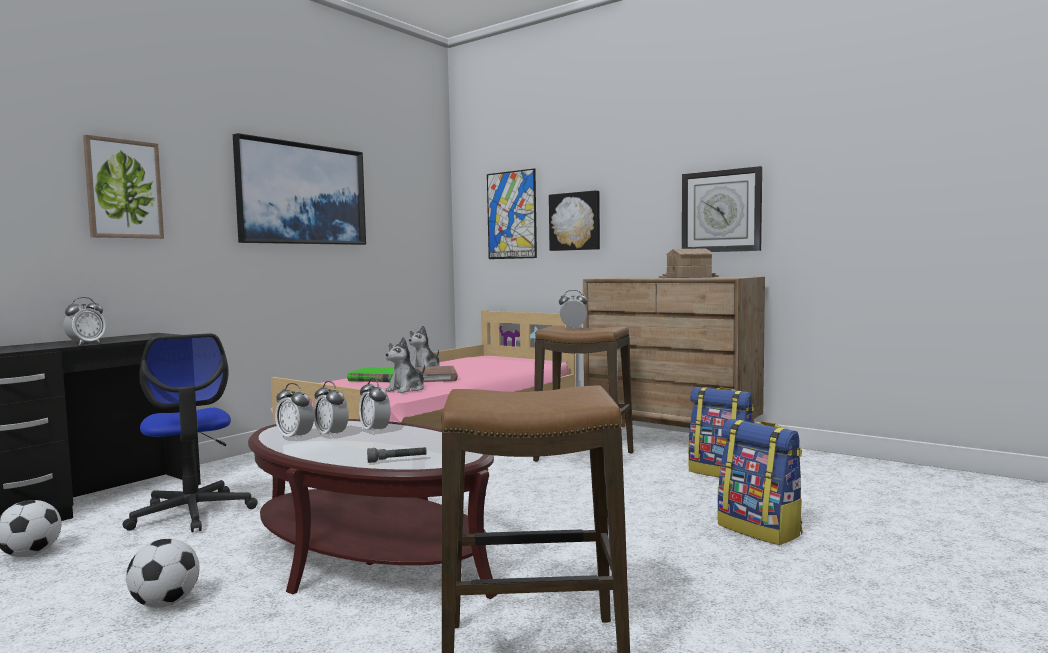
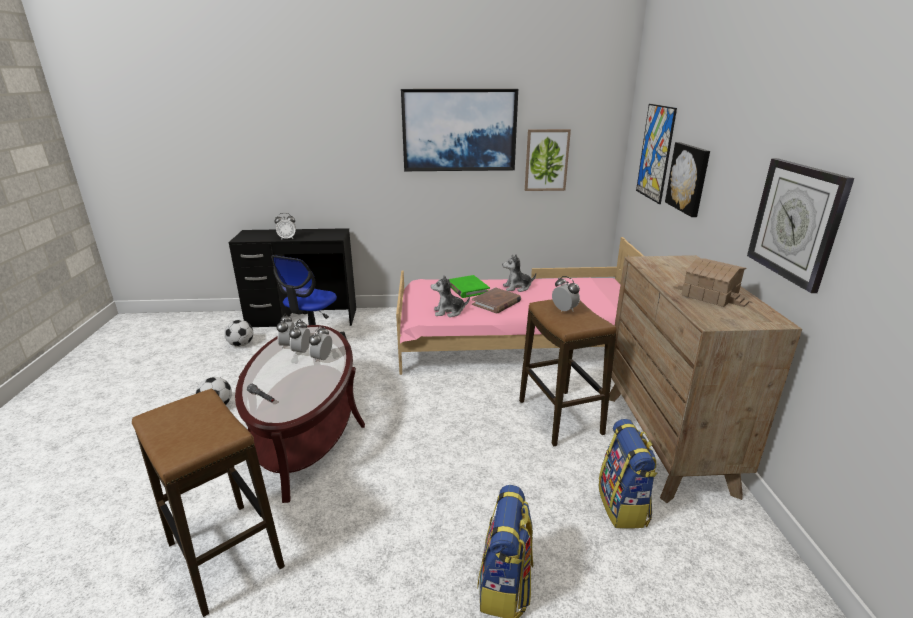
camera: 50 degrees right, 20 degrees up
picture [83,135,164,239] -> picture moved to [525,129,571,191]

